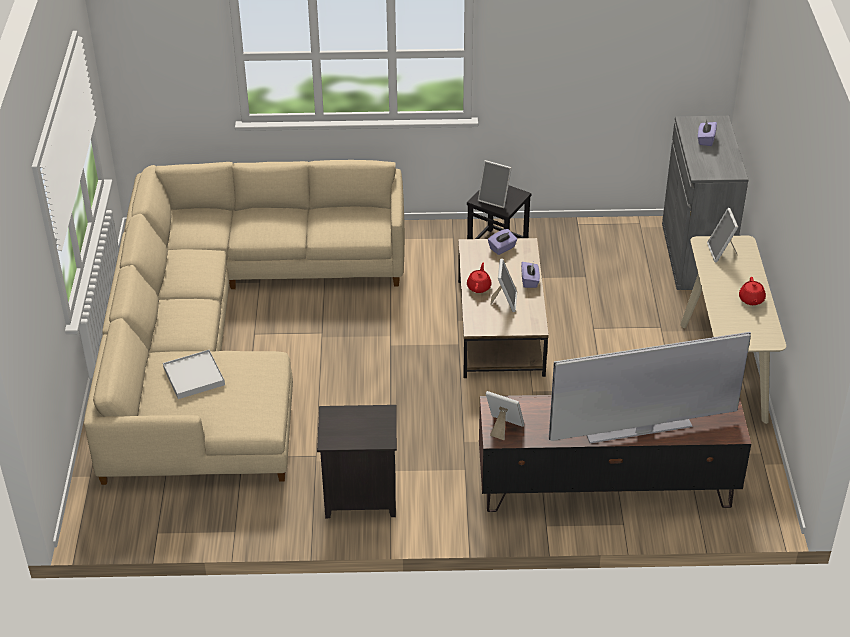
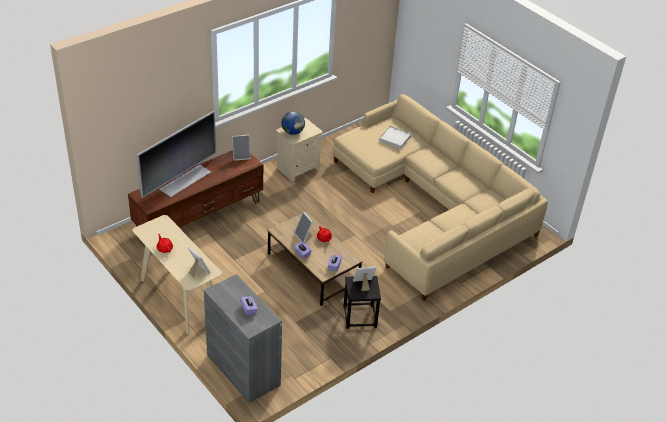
camera: 140 degrees right, 0 degrees up
black nightstand [317,405,397,518] -> beige nightstand [276,118,323,182]
none -> globe [281,111,305,135]

